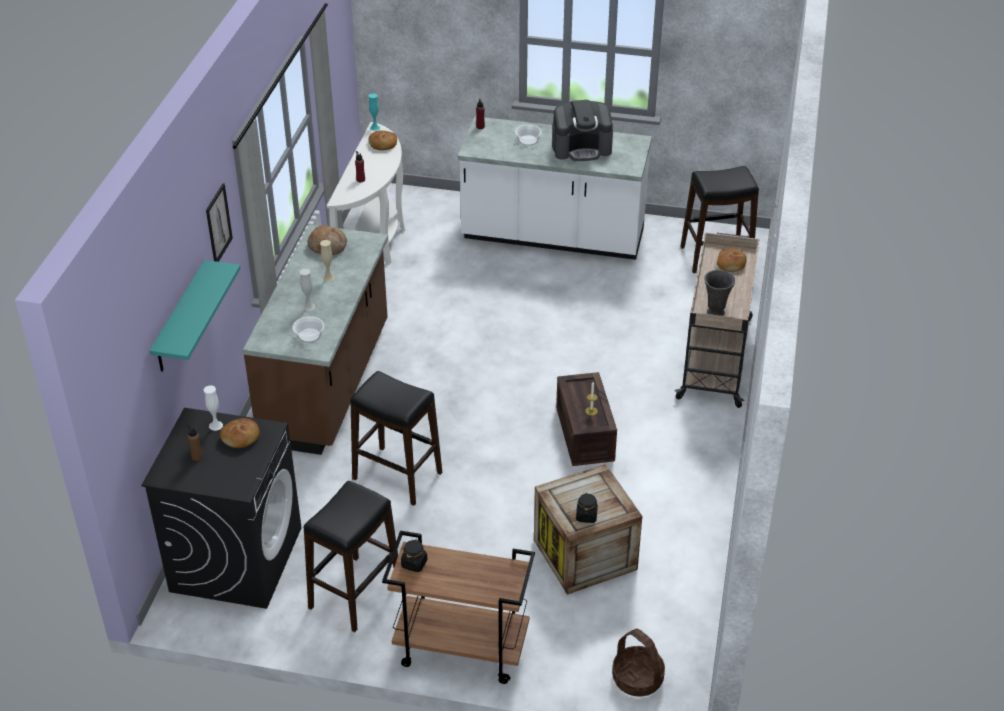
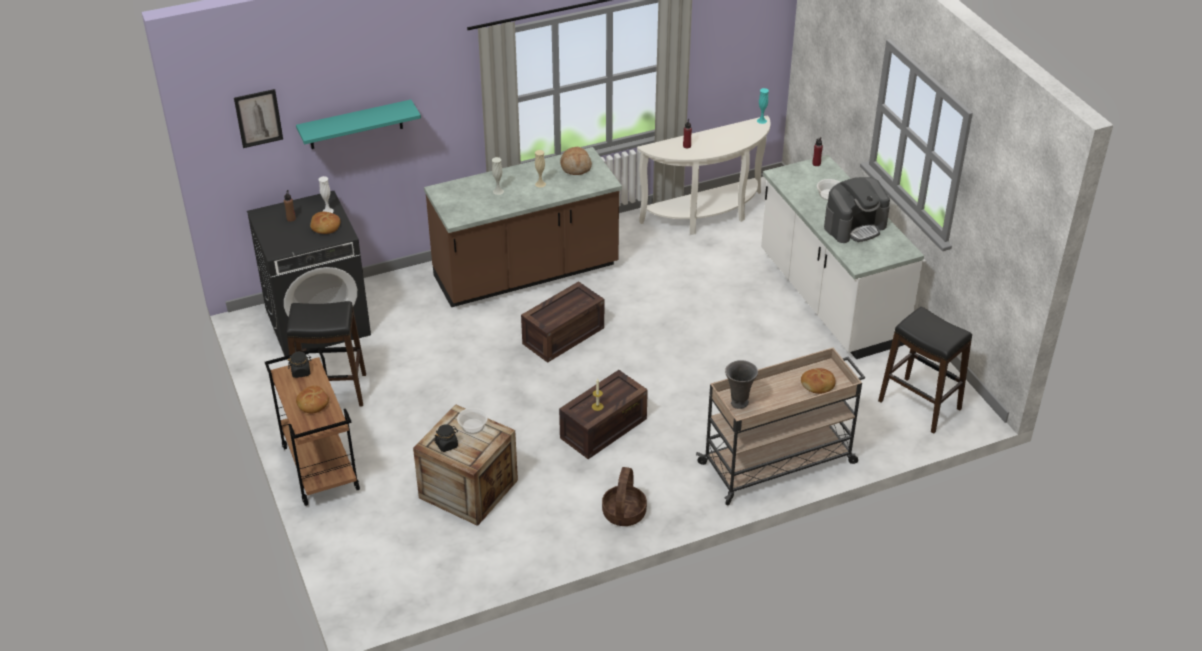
camera: 55 degrees right, 0 degrees up
picture [206,183,233,262] -> picture moved to [234,89,283,148]
bowl [292,316,324,343] -> bowl moved to [457,408,488,434]
black stool [350,371,443,506] -> none
bread [369,131,397,150] -> bread moved to [296,386,329,414]
coffee machine [552,100,613,161] -> coffee machine turned 75 degrees counterclockwise [824,177,890,243]
basket [612,629,665,697] -> basket moved to [602,467,647,526]
none -> crate [521,281,604,363]

